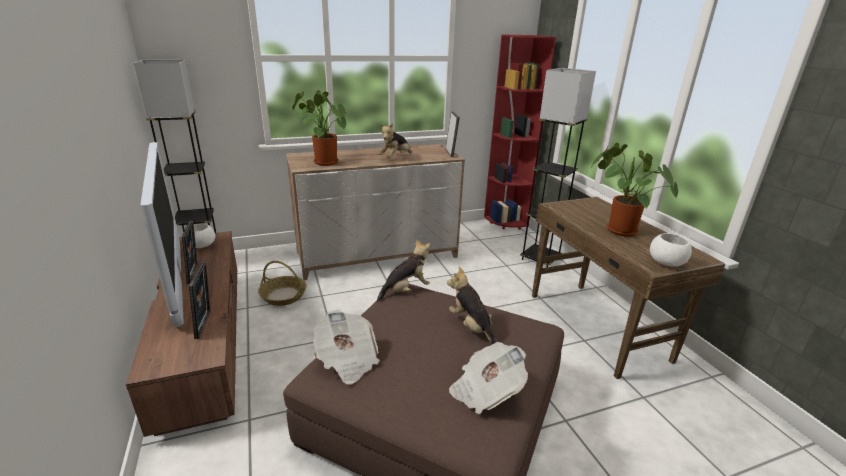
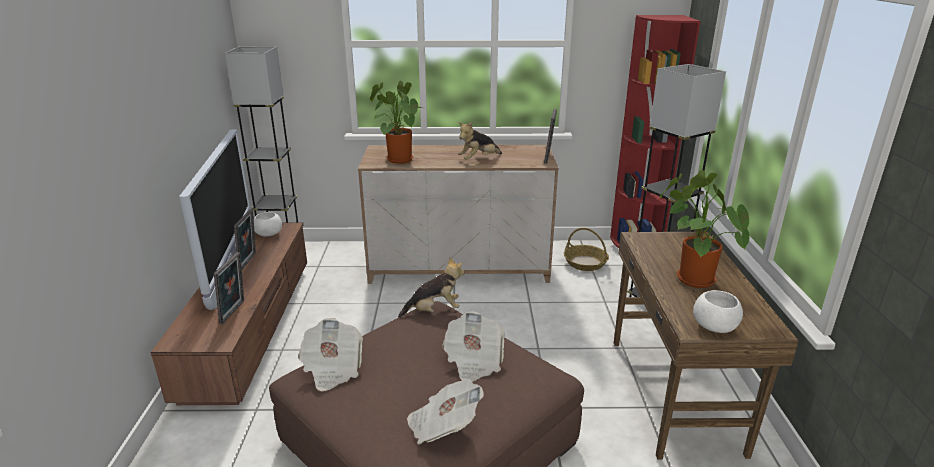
camera: 20 degrees right, 0 degrees up
basket [258,261,307,306] -> basket moved to [564,228,609,271]
plush toy [447,267,498,344] -> newspaper [442,311,505,382]

